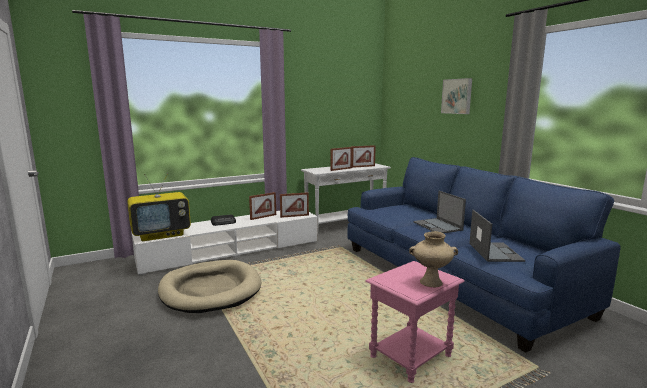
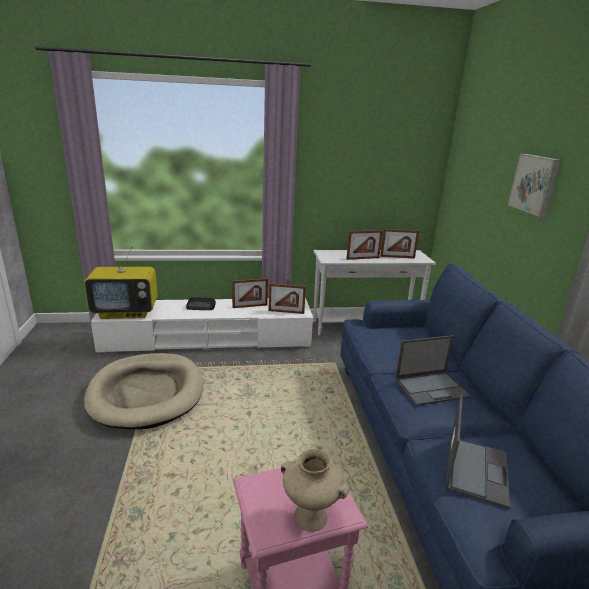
camera: 20 degrees right, 10 degrees up
laptop [413,191,466,233] -> laptop turned 105 degrees counterclockwise [395,335,471,406]

